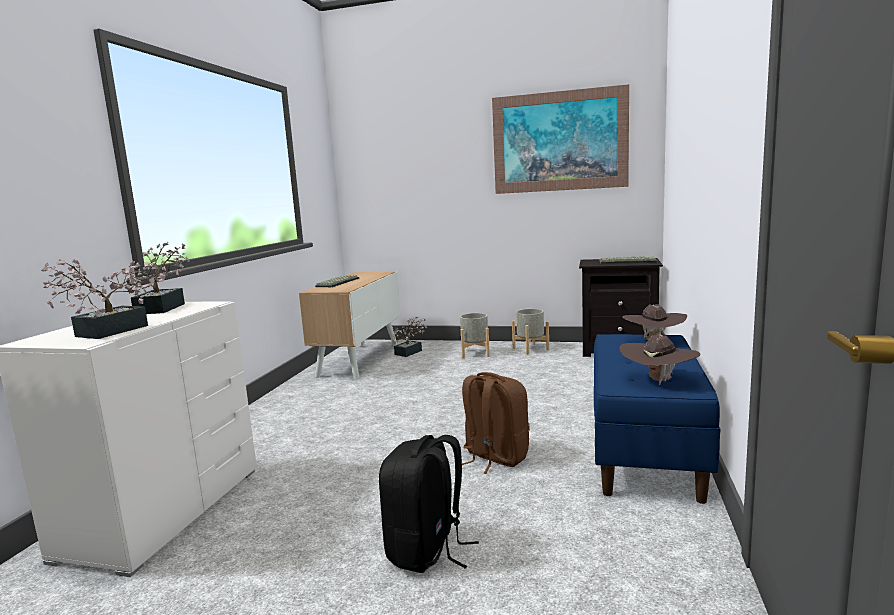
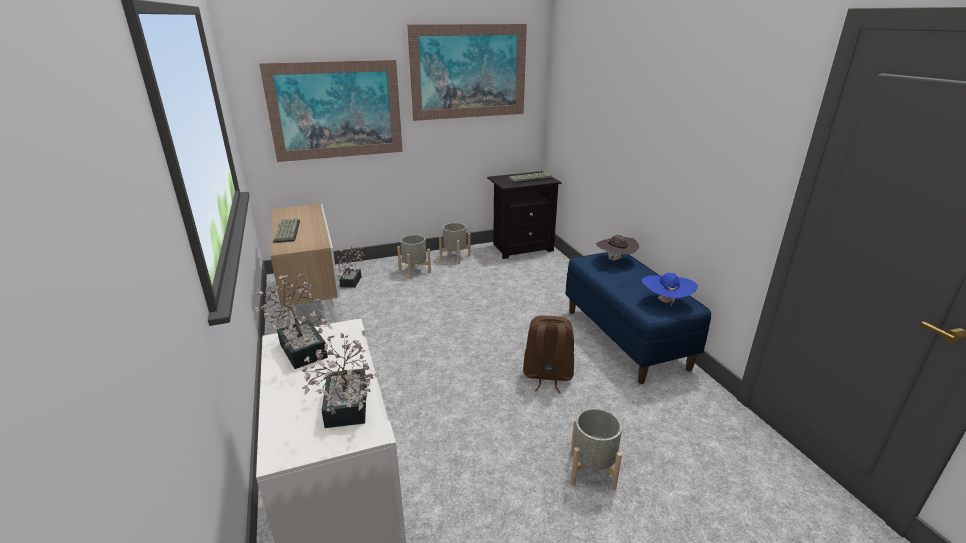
camera: 35 degrees left, 15 degrees up
black backpack [379,435,479,573] -> grey planter [571,408,622,491]
brown hat [620,335,700,385] -> blue hat [642,273,698,306]
none -> picture [259,60,403,162]

